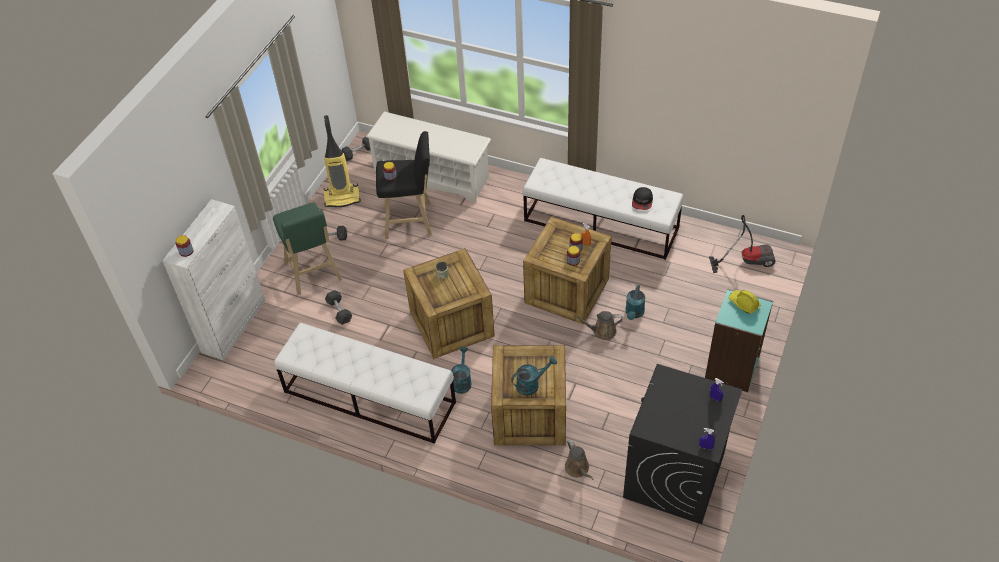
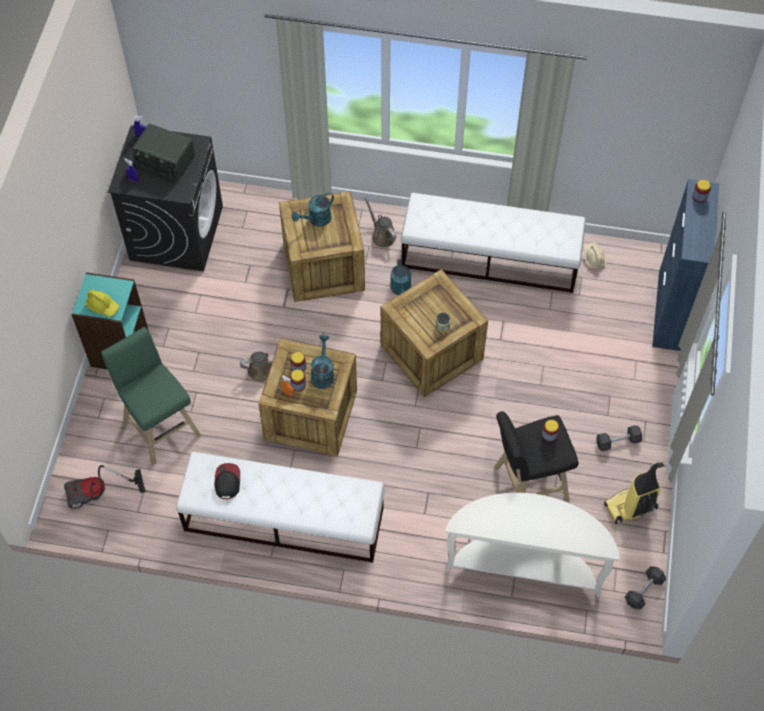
camera: 165 degrees right, 10 degrees up
white cabinet [162,199,265,360] -> blue cabinet [652,179,719,351]
green stool [273,203,342,295] -> green stool moved to [101,327,201,466]
grey dumbbell [325,290,352,325] -> none
white shoe rack [366,112,491,203] -> white console table [445,493,620,598]
brown watering can [565,440,594,480] -> brown watering can moved to [364,196,396,247]
turquoise watering can [626,285,645,320] -> turquoise watering can moved to [311,335,334,389]
none -> radio [132,124,195,181]
none -> beige hard hat [583,243,606,269]

